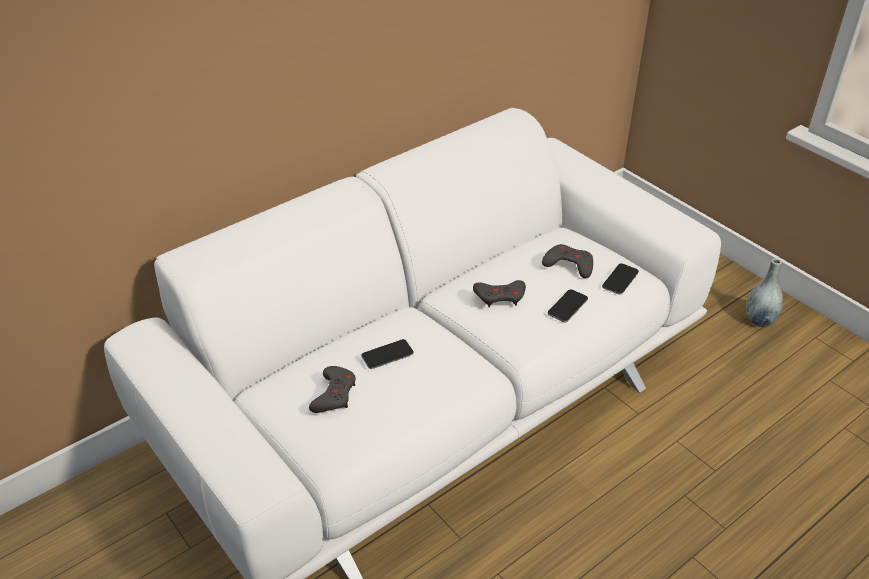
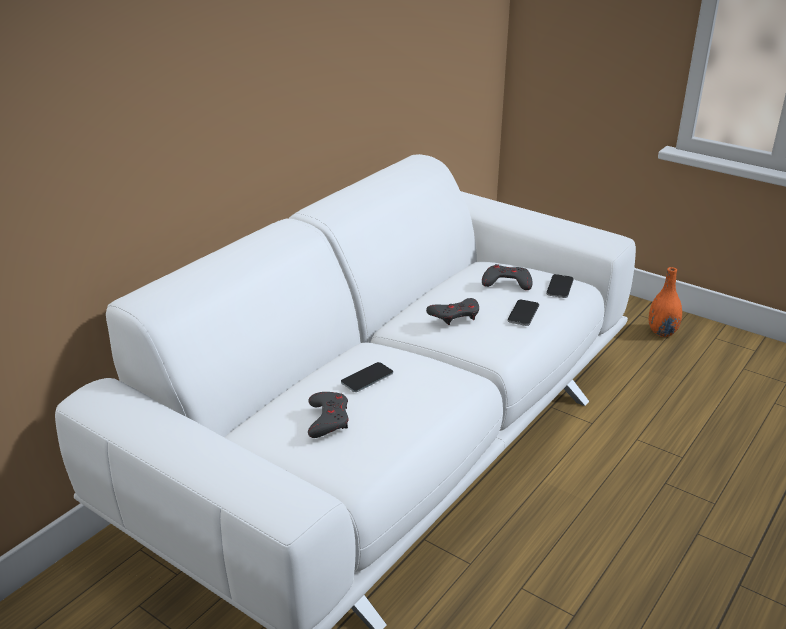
camera: 15 degrees left, 10 degrees down
grey vase [746,258,783,327] -> orange vase [649,267,682,337]

